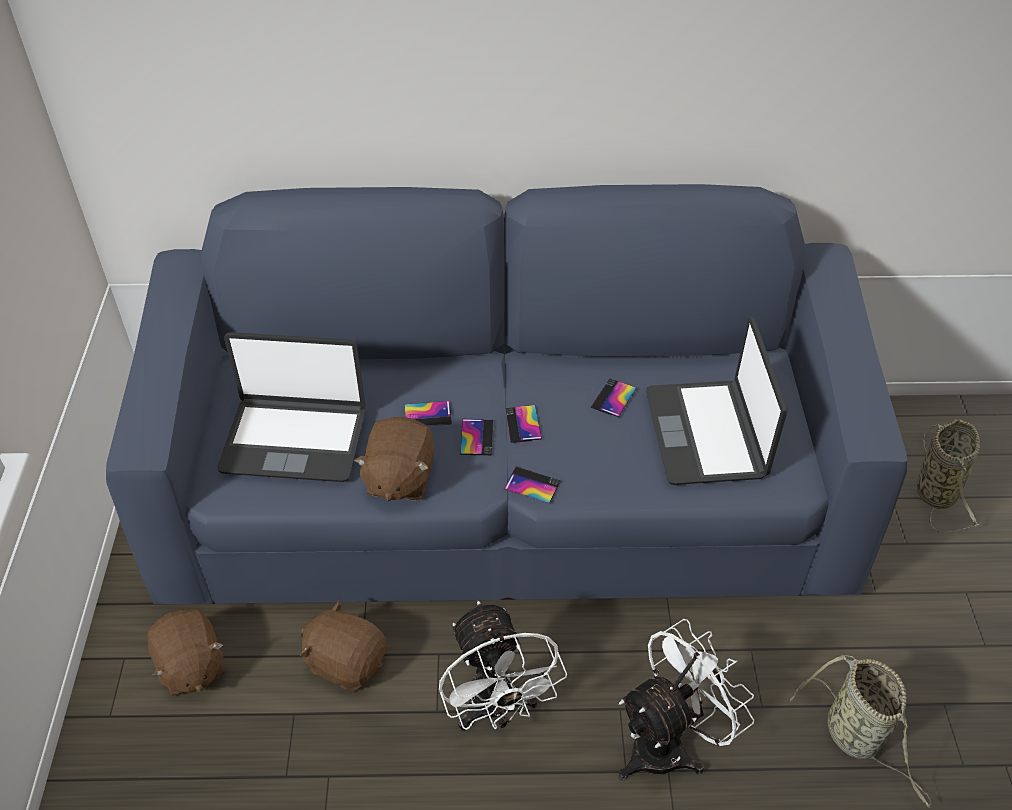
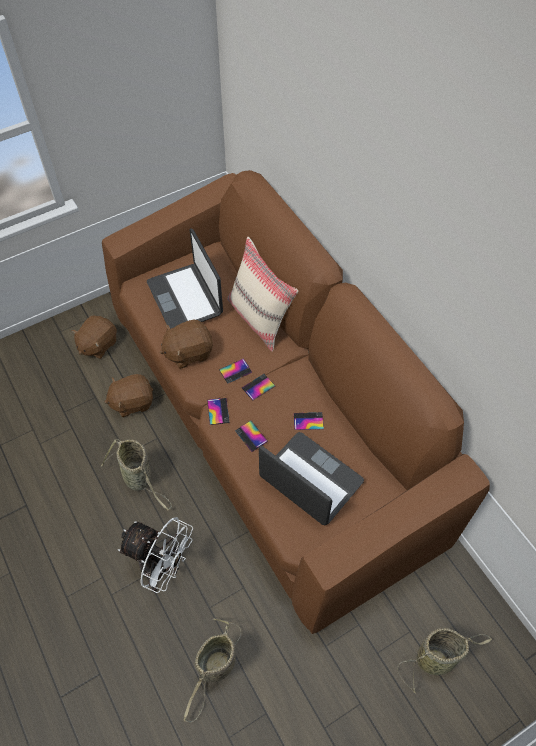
camera: 60 degrees right, 10 degrees up
blue sofa [106,184,907,604] -> brown sofa [102,170,490,634]
brown plush toy [301,600,387,692] -> brown plush toy turned 105 degrees counterclockwise [105,374,153,417]
phone [405,401,452,426] -> phone moved to [235,421,268,452]
white fan [439,601,567,731] -> basket [101,439,172,510]
laptop [646,316,787,485] -> laptop turned 75 degrees clockwise [259,432,364,525]
none -> beige pillow [227,237,298,352]

